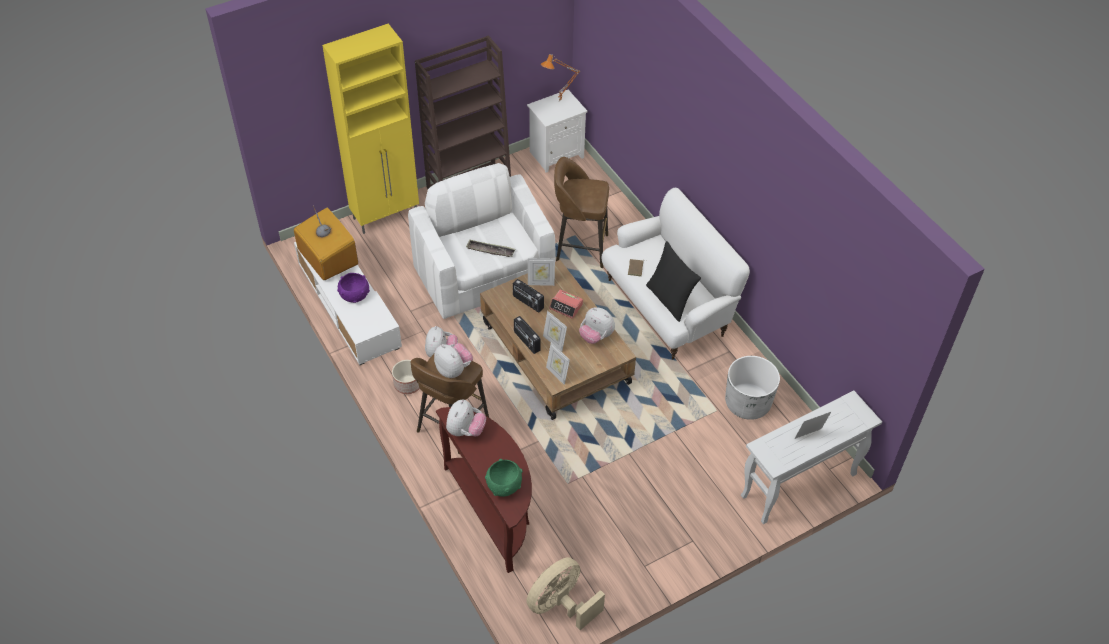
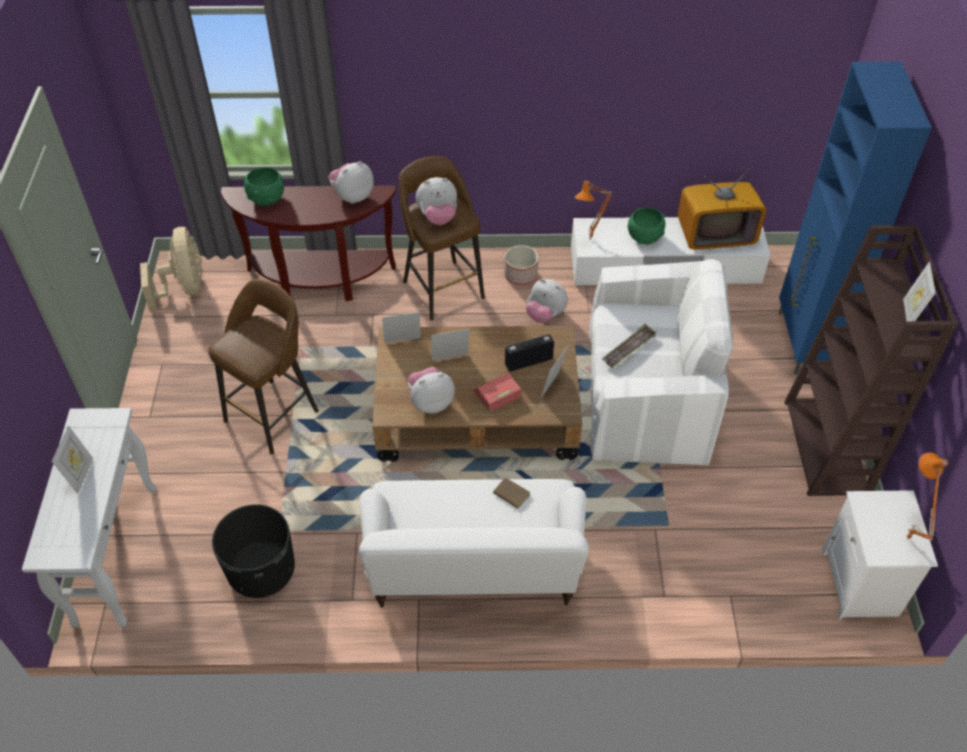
camera: 120 degrees right, 0 degrees up
yellow cabinet [322,24,419,234] -> blue cabinet [779,61,932,375]
purple bowl [337,273,370,303] -> green bowl [627,207,665,244]
plush toy [446,399,486,437] -> plush toy turned 90 degrees clockwise [328,161,374,204]
radio [514,316,541,354] -> none
brown stool [554,157,609,268] -> brown stool moved to [209,279,319,455]
black pillow [646,241,701,322] -> none
white planter [725,356,780,420] -> black planter [212,504,295,598]
none -> orange table lamp [575,181,612,239]
none -> picture frame [903,261,936,321]

